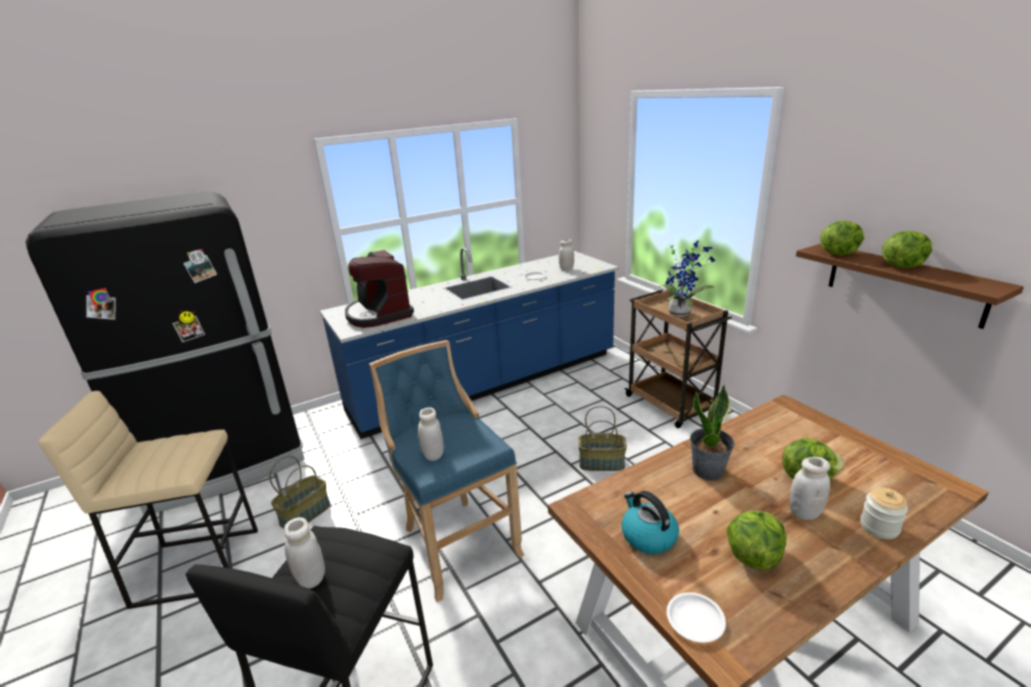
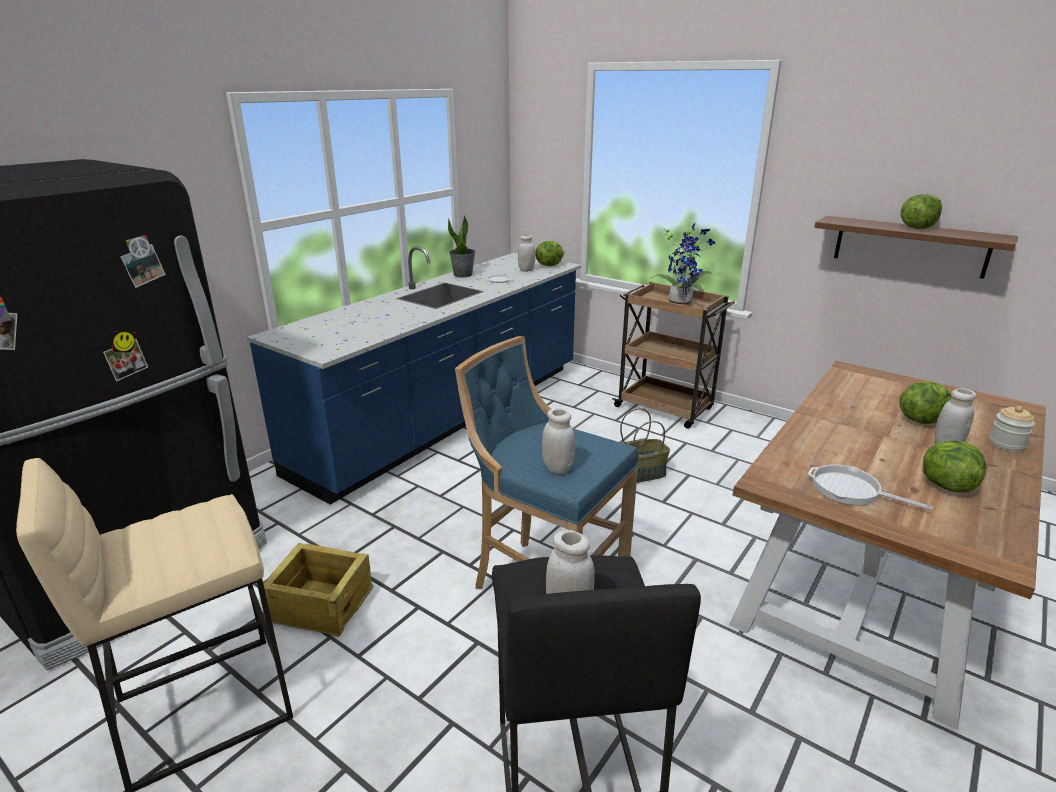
camera: 25 degrees left, 0 degrees up
basket [269,456,330,529] -> crate [263,543,373,636]
coffee machine [345,250,414,328] -> none
kettle [622,491,679,554] -> frying pan [808,464,932,510]
white plate [667,592,726,642] -> none
potted plant [690,384,735,480] -> potted plant moved to [448,215,475,277]
lettuce [820,221,865,255] -> lettuce moved to [535,241,565,266]

